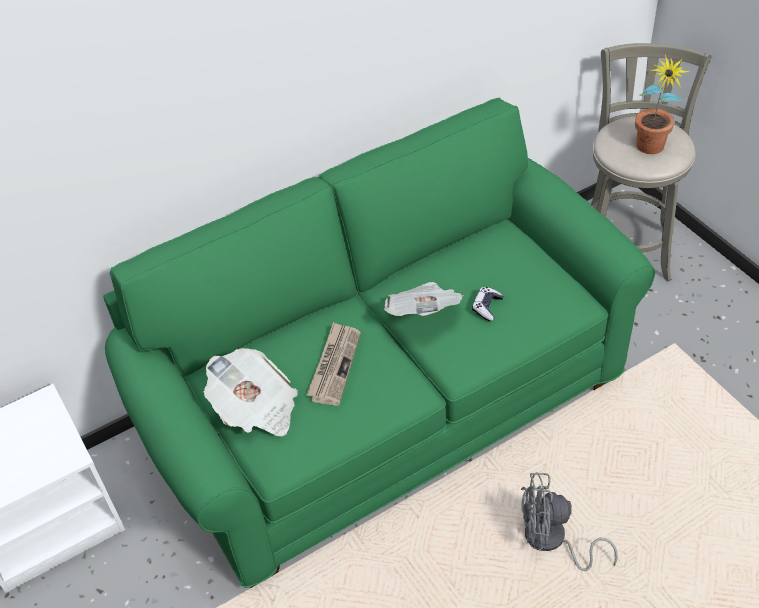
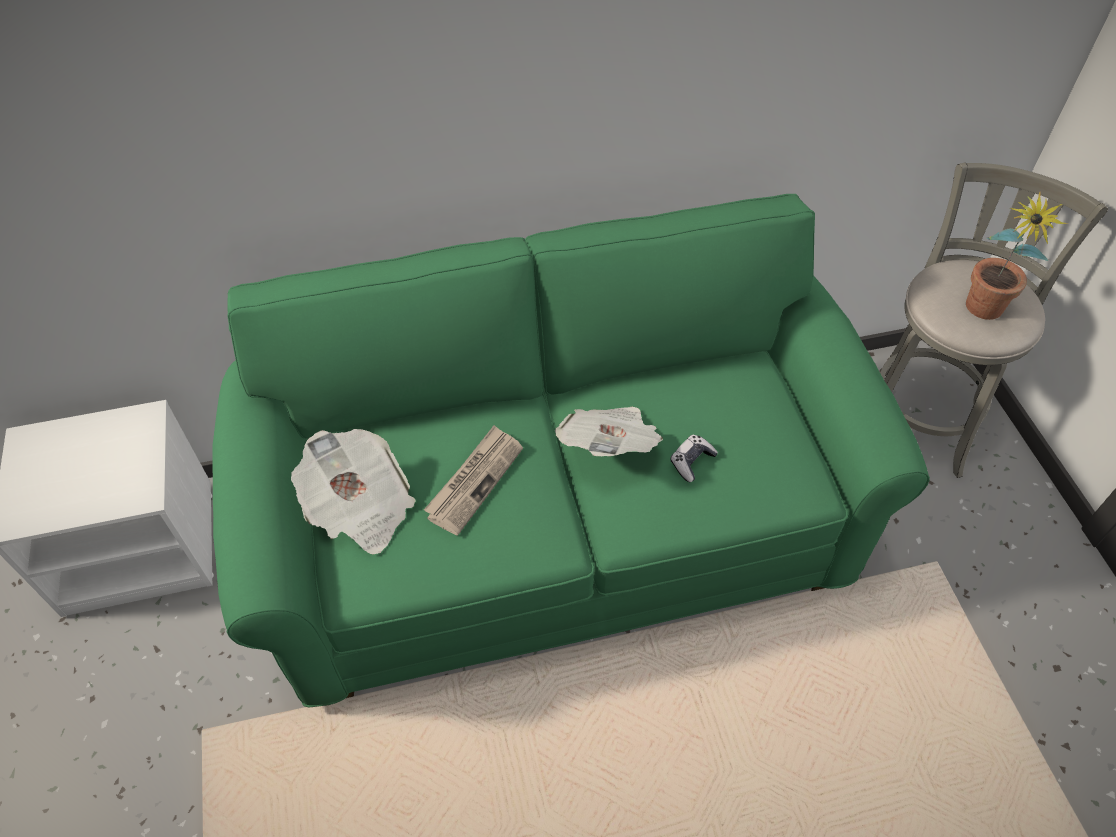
camera: 15 degrees right, 5 degrees up
grey fan [521,472,618,571] -> none

